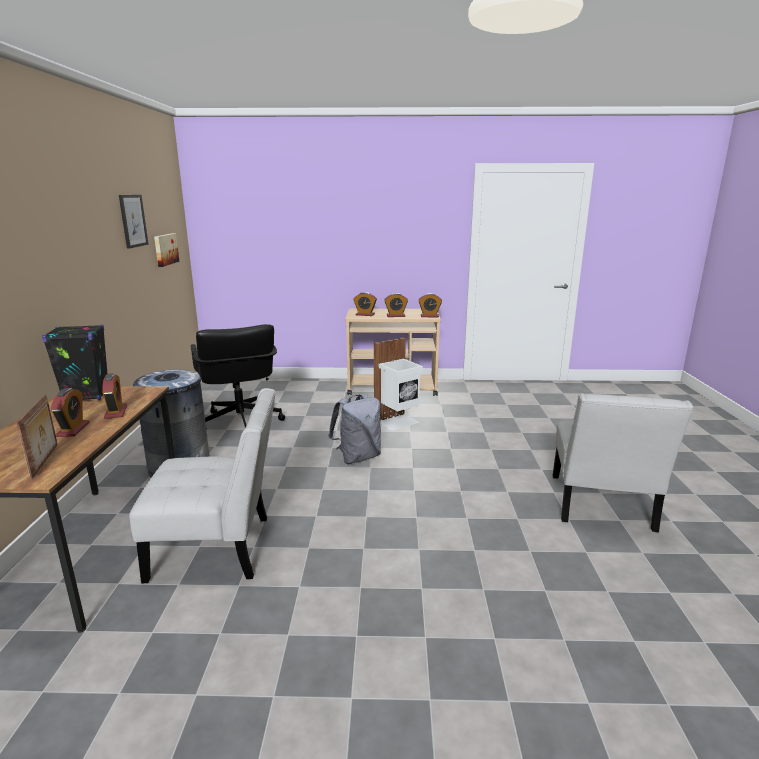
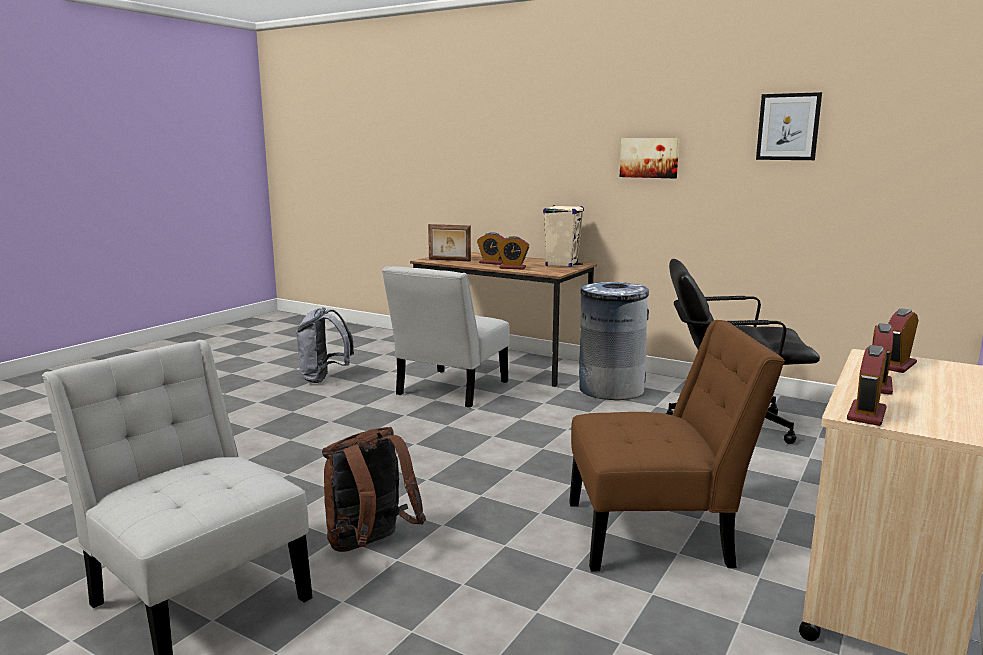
camera: 120 degrees right, 5 degrees down
black speaker [42,325,107,400] -> beige speaker [543,205,584,267]
picture [154,233,179,267] -> picture moved to [620,138,679,178]
grey backpack [328,394,381,464] -> grey backpack moved to [296,307,354,383]
white trash can [374,337,423,431] -> brown chair [569,320,785,572]
none -> brown backpack [322,427,426,552]

